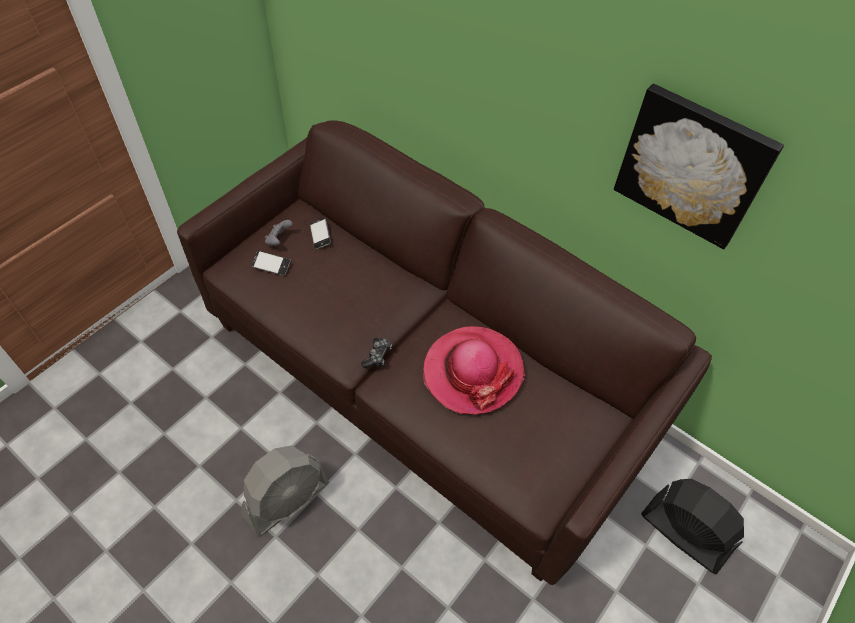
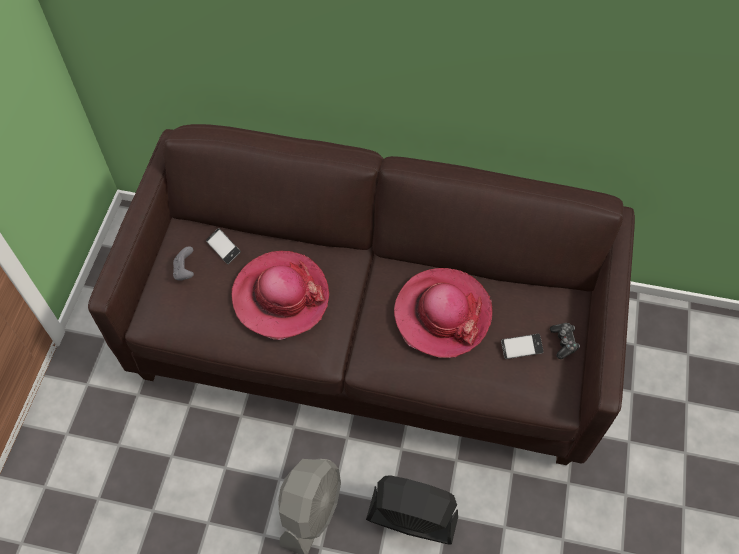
camera: 25 degrees left, 5 degrees up
phone [252,251,291,276] -> phone moved to [501,334,543,359]
game controller [361,338,392,368] -> game controller moved to [550,323,580,359]
picture [614,84,784,249] -> none
black fan [641,479,744,575] -> black fan moved to [366,475,458,545]
none -> hat [232,251,329,340]

